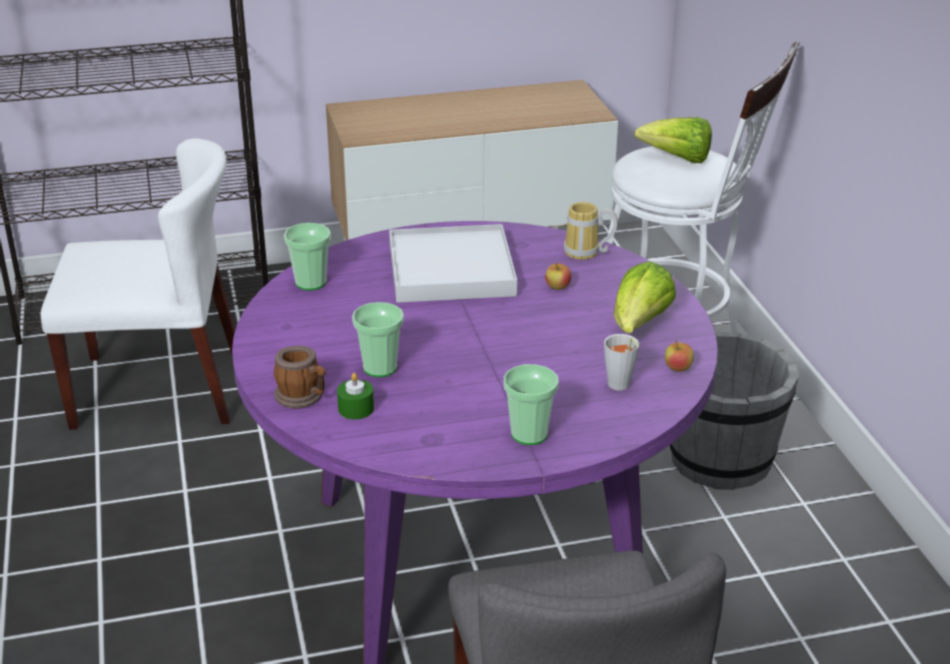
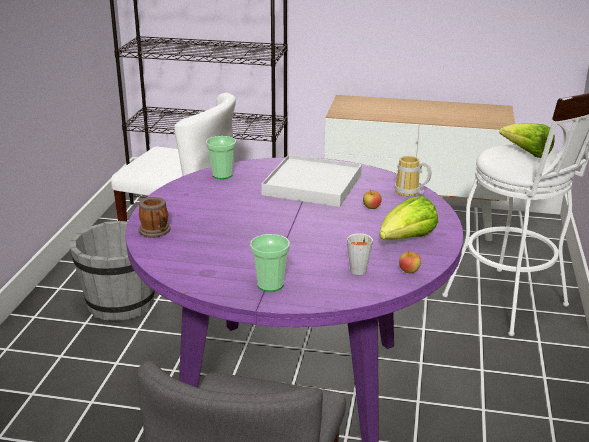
camera: 25 degrees right, 5 degrees down
green candle [337,373,374,419] -> none
cup [352,302,404,377] -> none
grey bucket [670,332,799,490] -> grey bucket moved to [70,221,155,321]

